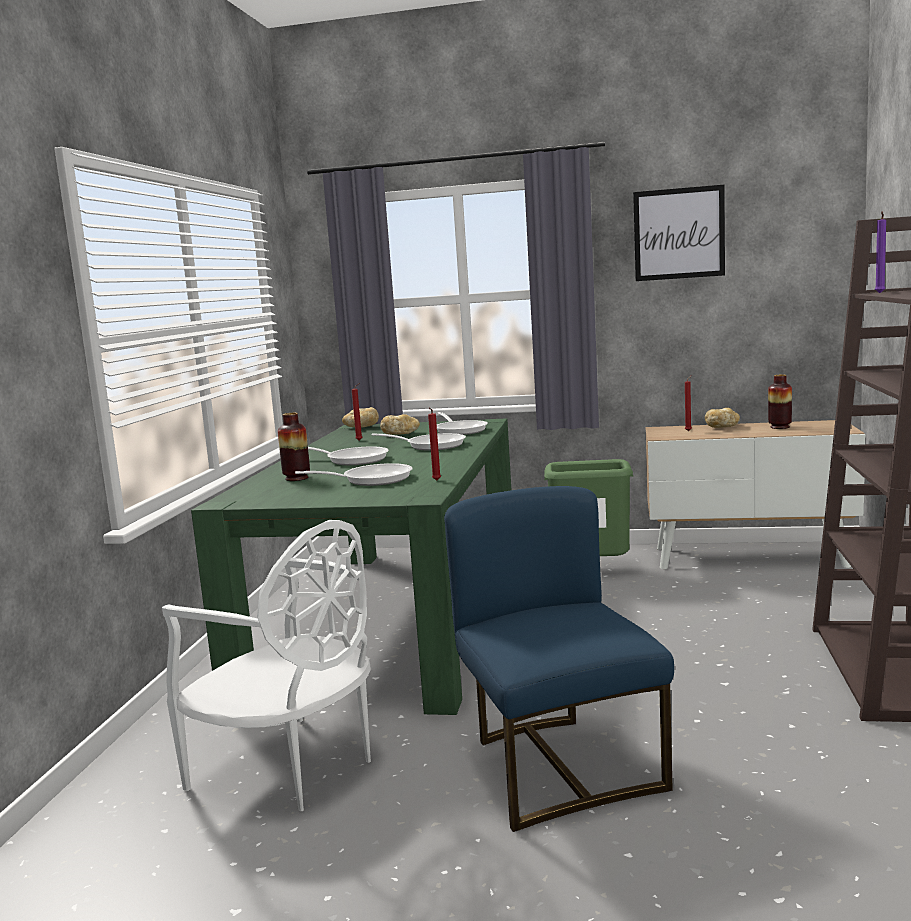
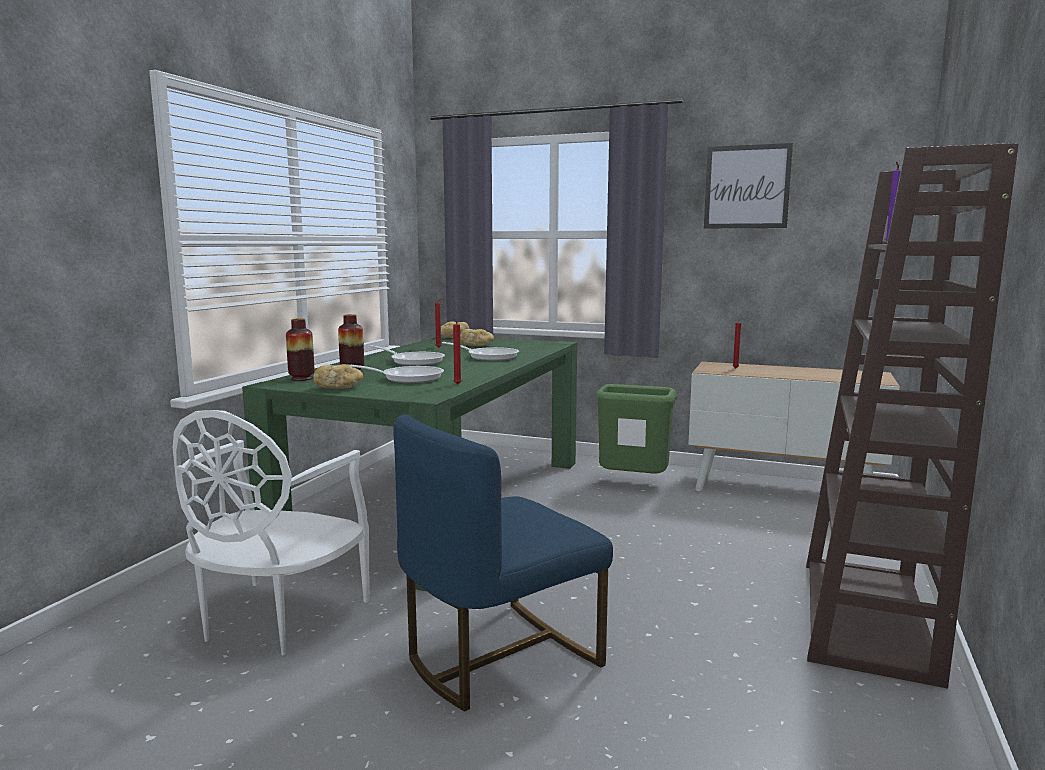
camera: 10 degrees right, 0 degrees up
white chair [162,520,371,811] -> white chair turned 60 degrees clockwise [173,410,370,655]
frying pan [437,412,488,435] -> none
blue chair [444,486,674,832] -> blue chair turned 120 degrees counterclockwise [393,414,613,711]
bread [705,408,740,428] -> bread moved to [313,364,363,389]
vase [768,375,792,429] -> vase moved to [286,318,315,381]

